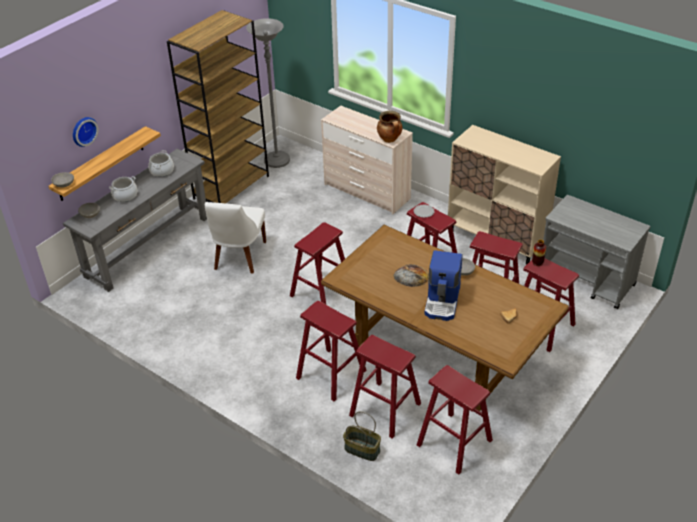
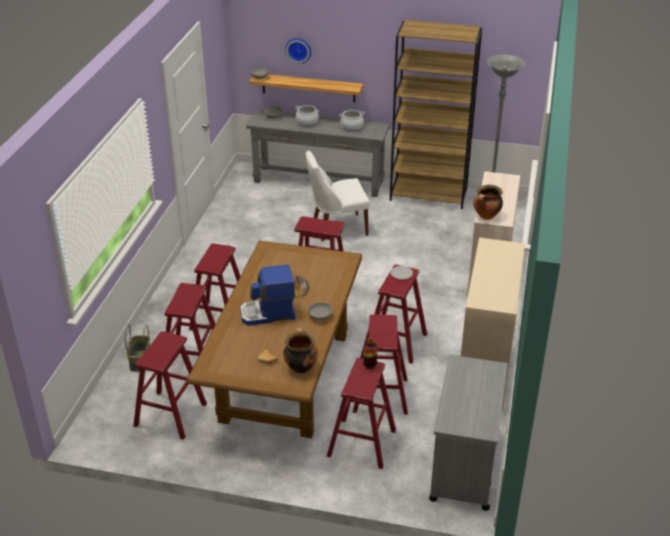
camera: 65 degrees right, 5 degrees down
none -> cooking pot [283,328,318,374]

